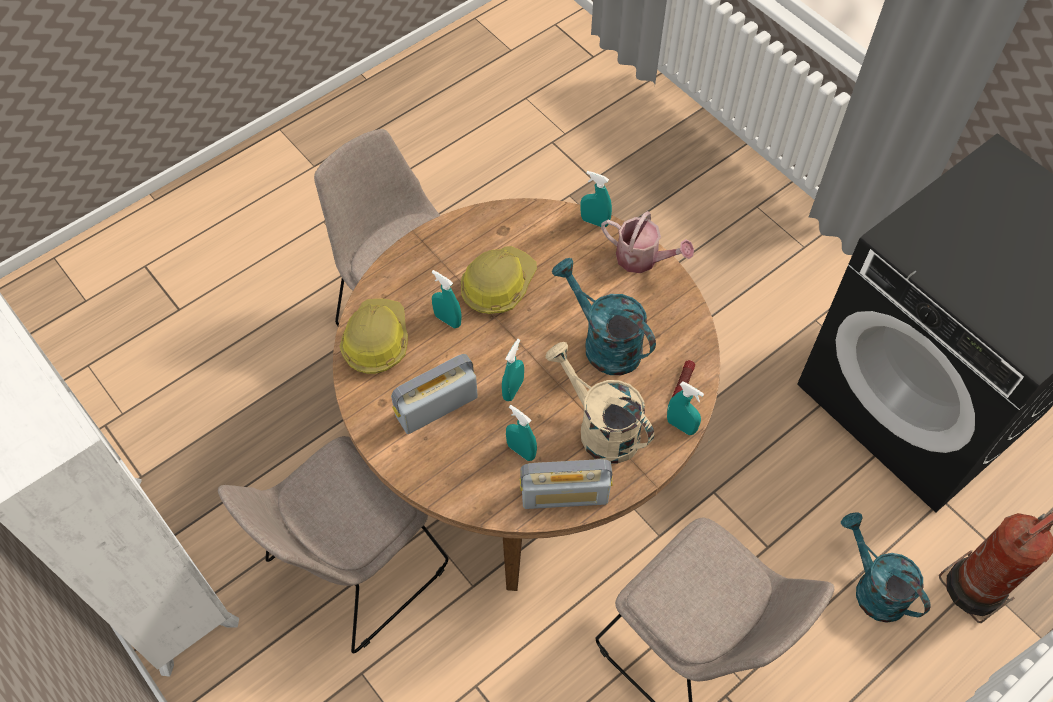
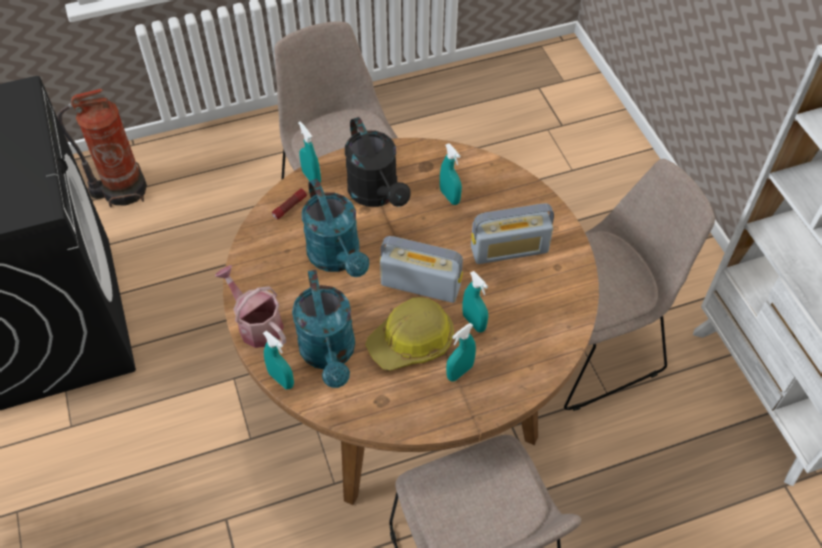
camera: 160 degrees left, 5 degrees down
hard hat [339,299,408,374] -> none
turquoise spray bottle [502,339,524,401] -> turquoise spray bottle moved to [446,323,476,381]
radio [520,459,612,509] -> radio moved to [380,236,463,303]
beige watering can [545,342,654,464] -> black watering can [345,117,411,207]
turquoise watering can [841,513,931,623] -> turquoise watering can moved to [292,270,355,388]

